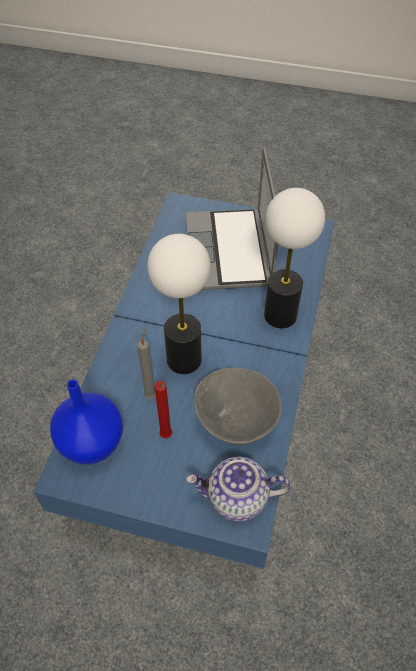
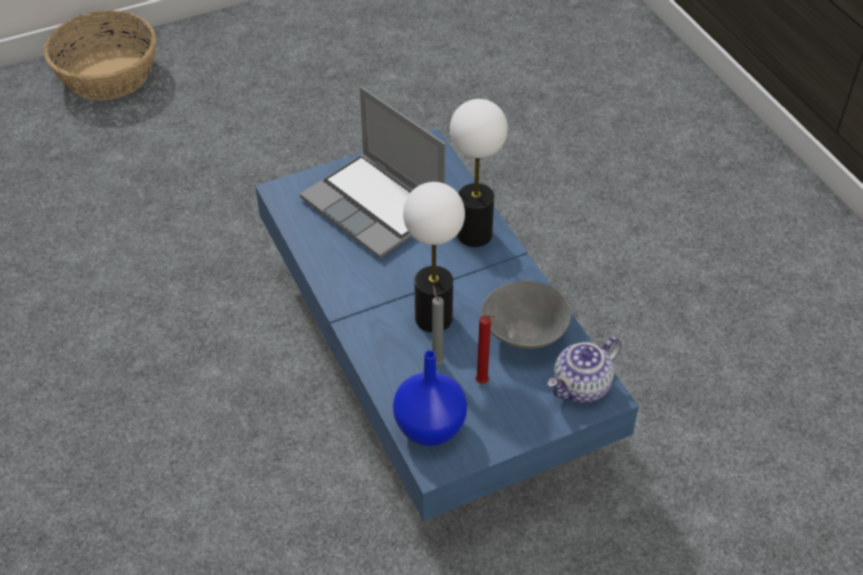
camera: 40 degrees left, 5 degrees down
none -> basket [44,11,156,100]

